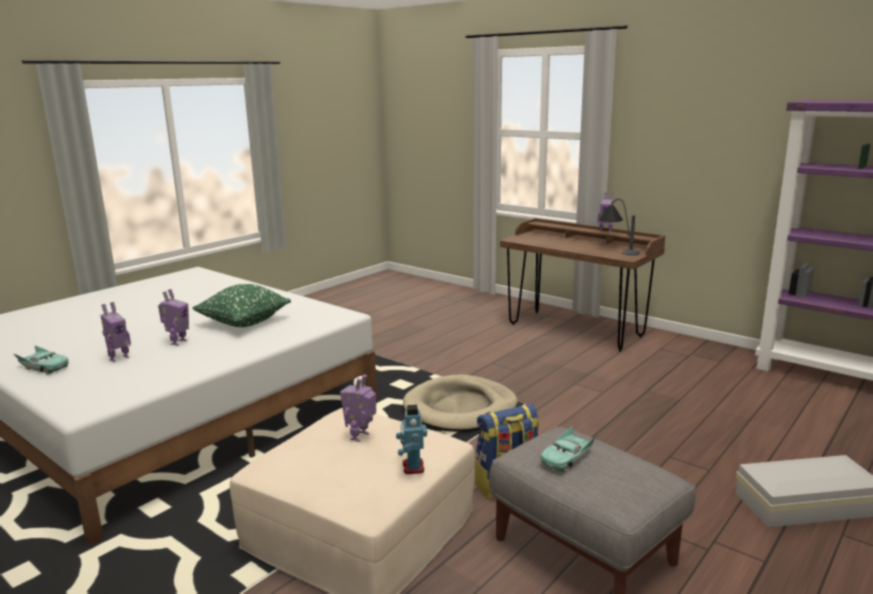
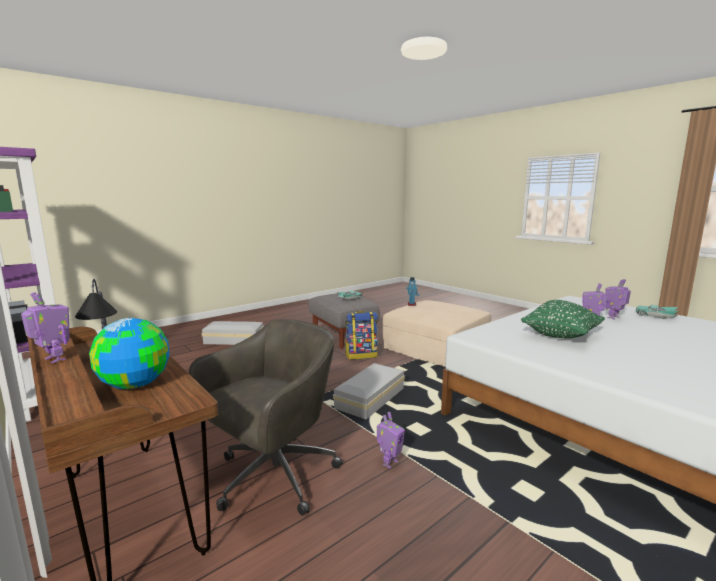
camera: 170 degrees left, 5 degrees down
toy robot [340,374,376,442] -> toy robot moved to [377,412,405,468]
beige dog bed [403,375,518,432] -> white storage box [333,363,405,420]
none -> globe [89,318,170,389]
none -> grey office chair [189,319,342,516]

